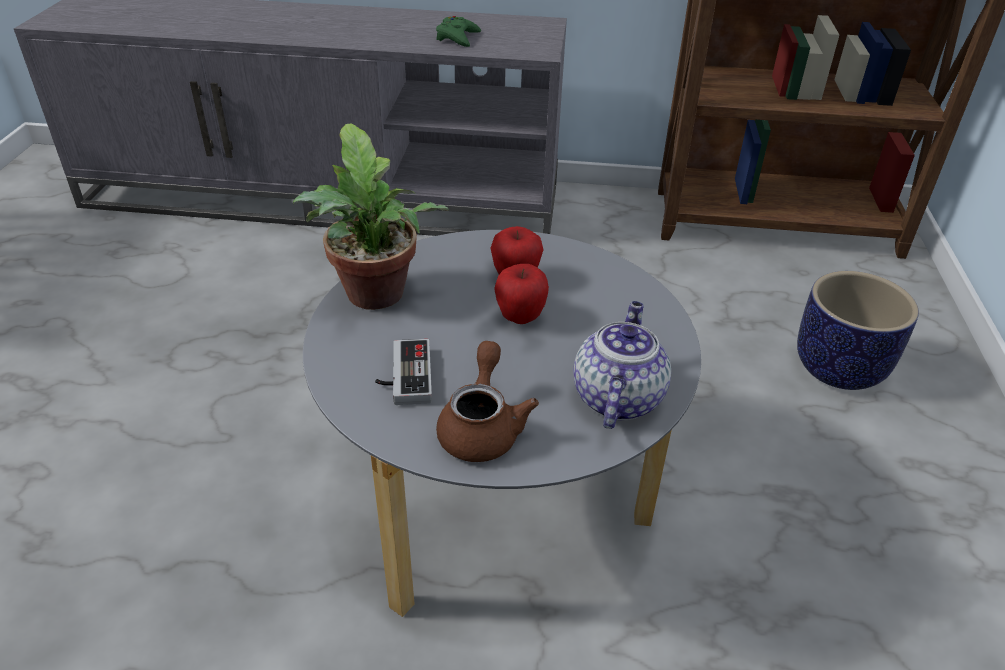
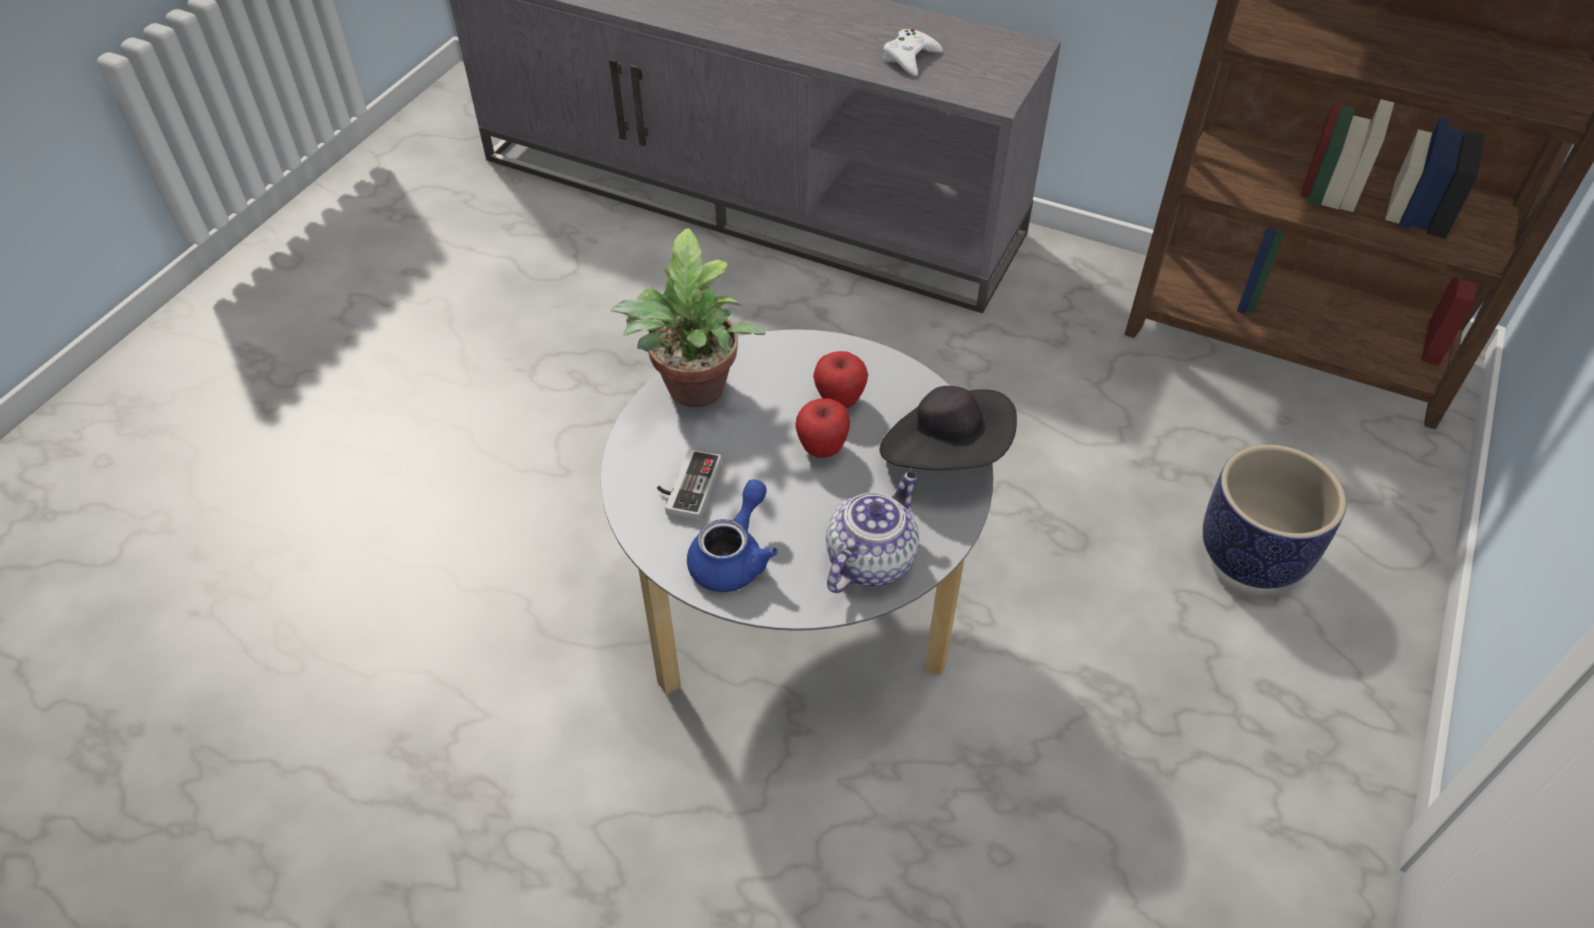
camera: 20 degrees right, 10 degrees up
green game controller [436,16,481,47] -> white game controller [883,29,943,76]
brown teapot [436,341,539,462] -> blue teapot [687,479,778,592]
none -> black hat [880,386,1017,470]

